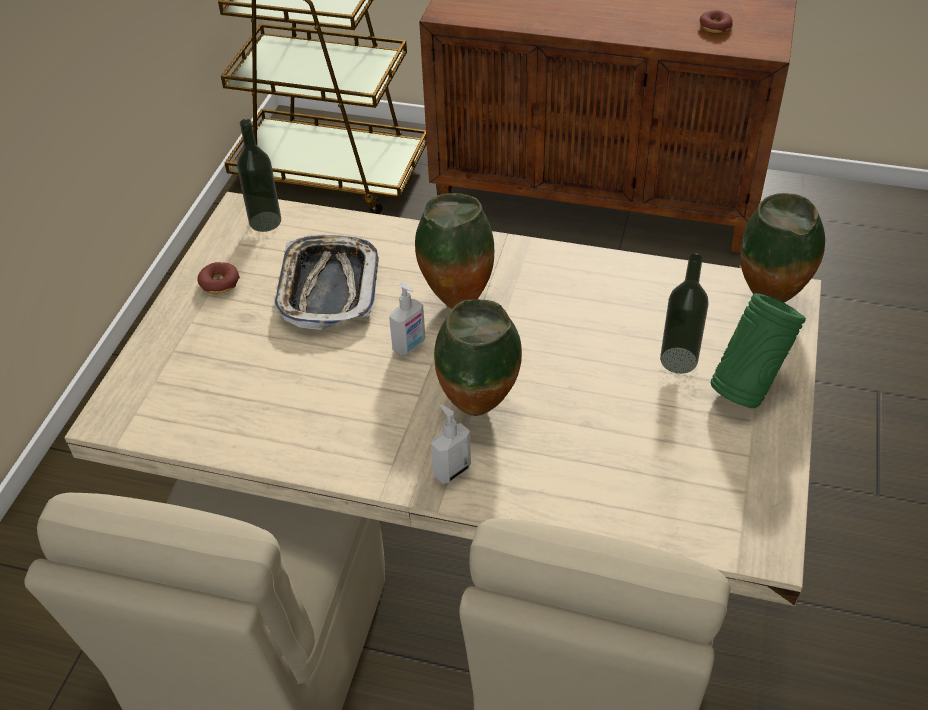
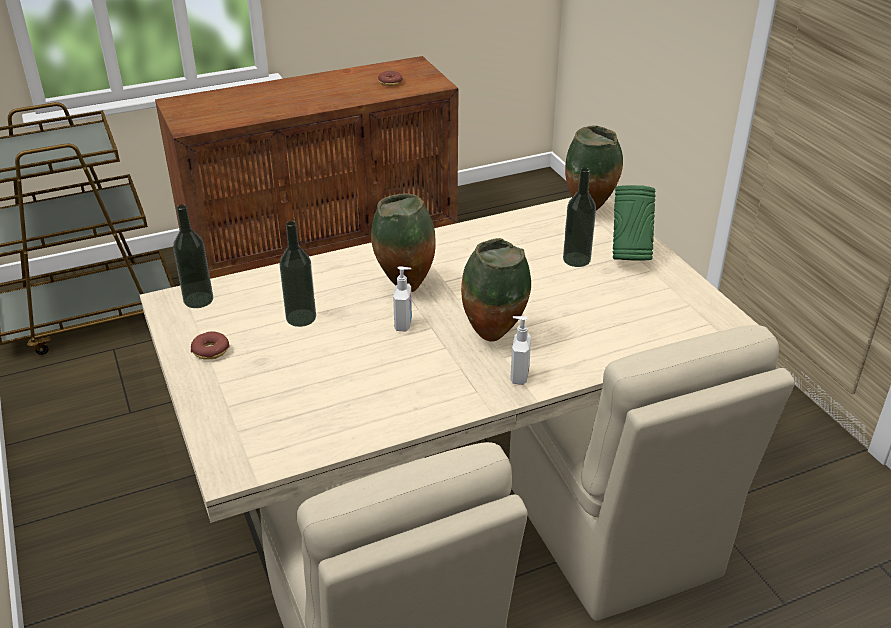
camera: 40 degrees left, 10 degrees down
tray [274,235,379,330] -> bottle [280,221,316,327]

